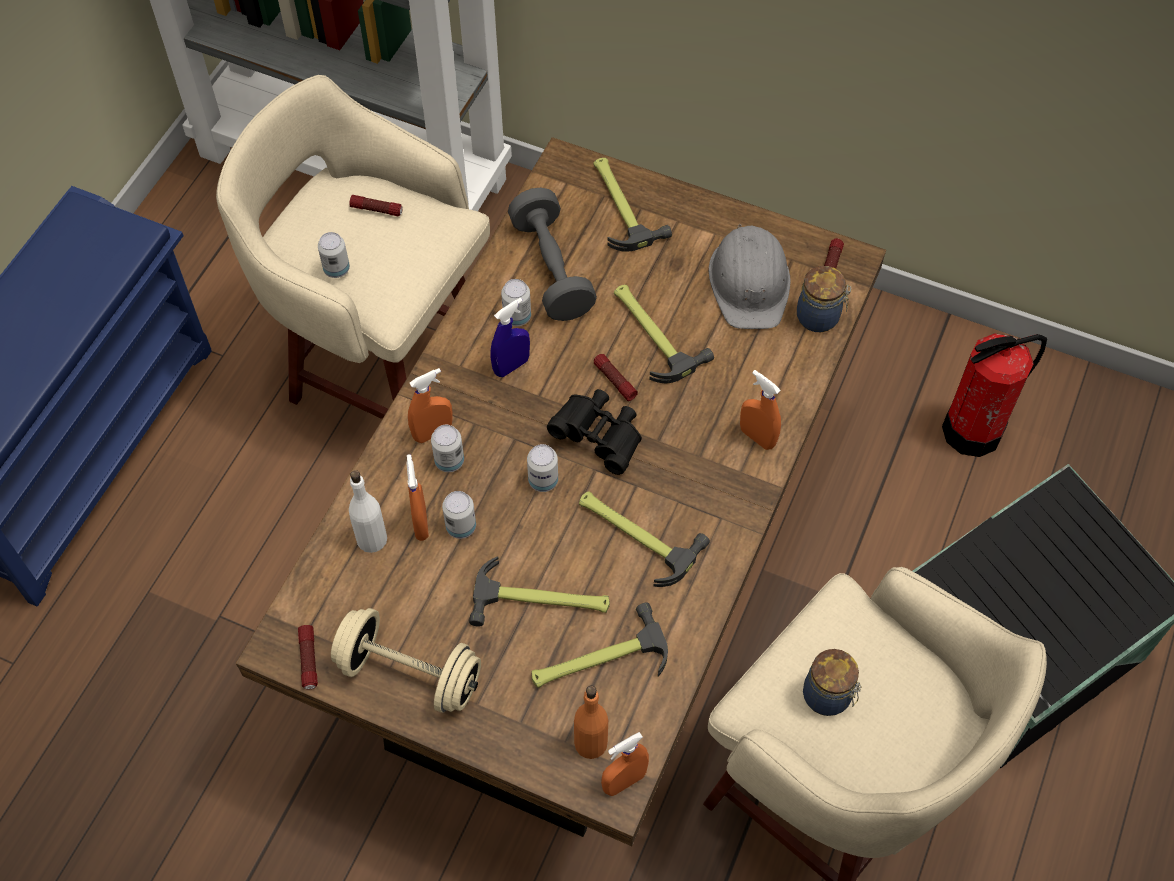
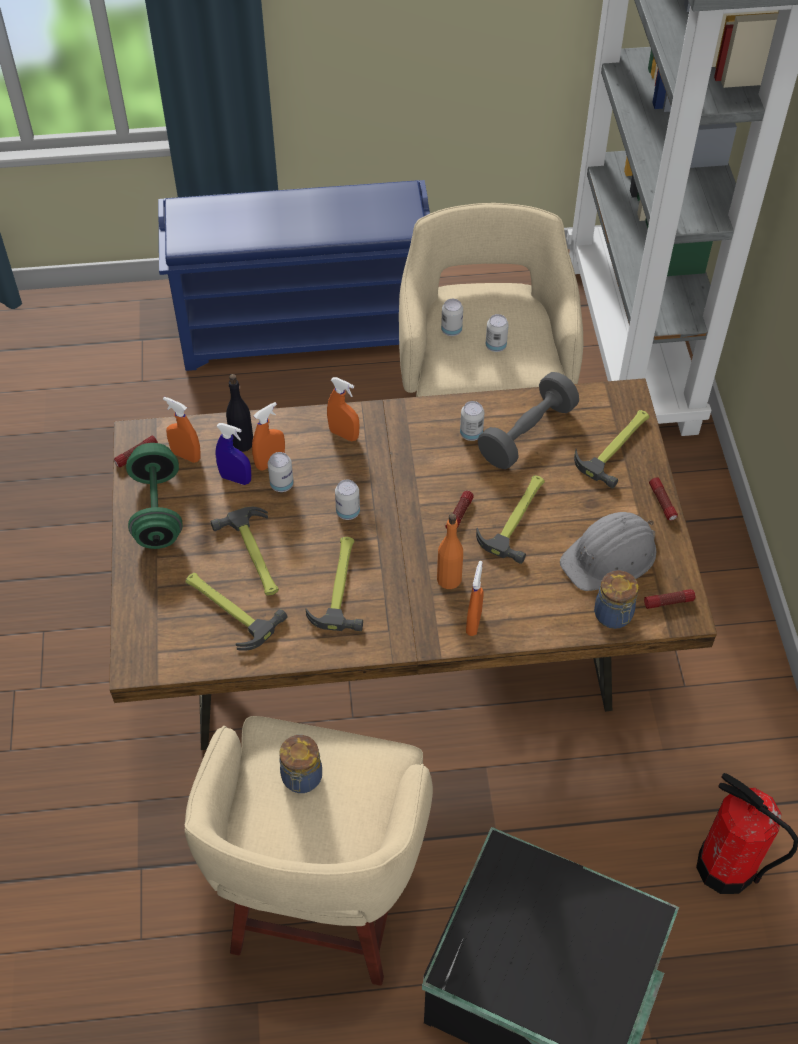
camera: 60 degrees right, 5 degrees down
beige dumbbell [331,608,481,713] -> green dumbbell [126,443,183,549]
flashlight [349,195,403,216] -> flashlight moved to [649,477,678,521]
white bottle [349,470,387,553] -> black bottle [226,374,253,452]
can [431,425,464,472] -> can moved to [486,314,509,352]
blue spray bottle [490,298,530,377] -> blue spray bottle moved to [216,423,251,485]
black binoculars [547,389,642,475] -> none
orange bottle [574,686,608,759] -> orange bottle moved to [437,514,463,589]
orange spray bottle [601,732,649,796] -> orange spray bottle moved to [163,397,201,463]

